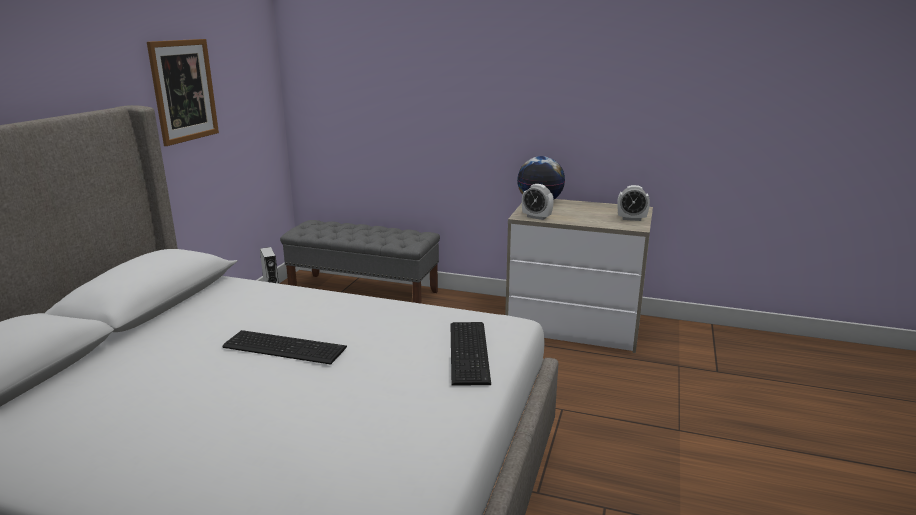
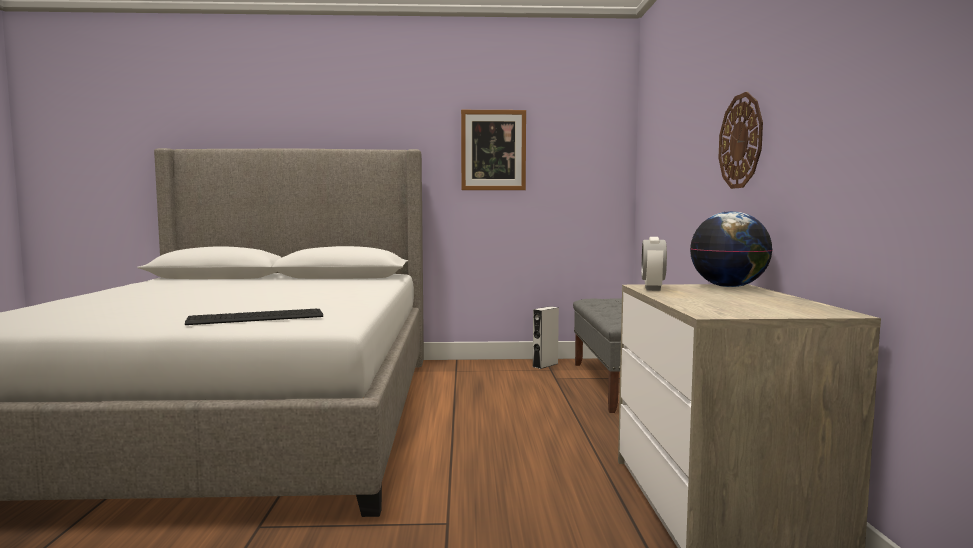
camera: 70 degrees right, 15 degrees down
keyboard [222,330,347,365] -> none
alarm clock [617,185,650,221] -> none
none -> wall clock [718,92,763,189]

